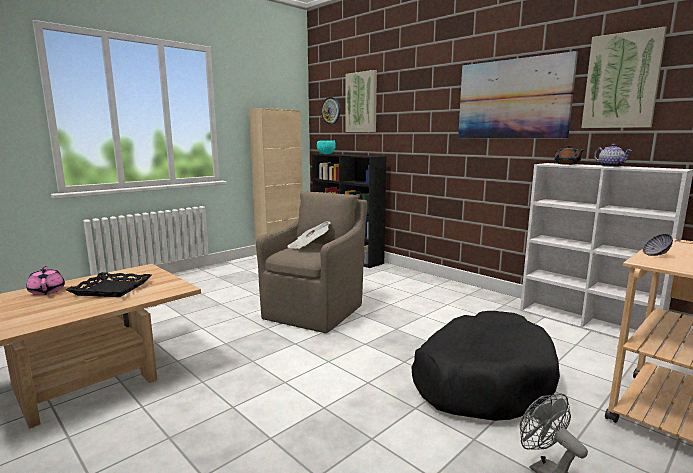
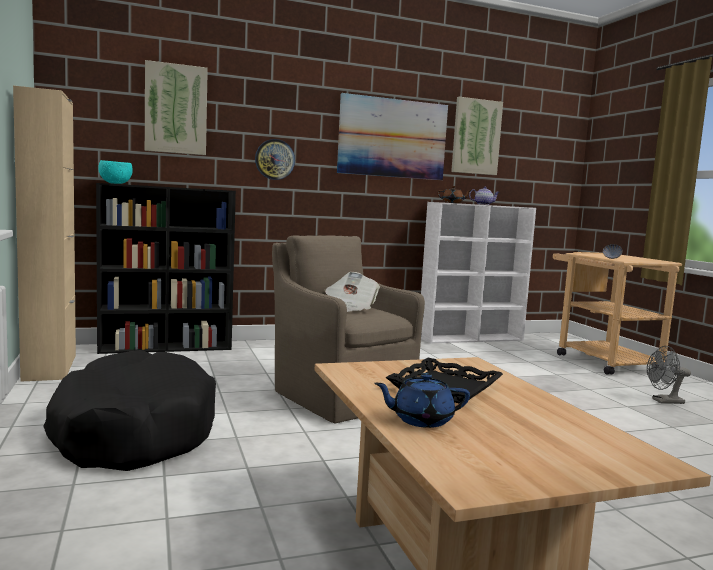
camera: 65 degrees left, 5 degrees down
pink teapot [26,266,65,295] -> blue teapot [374,373,470,428]
wall clock [321,97,340,124] -> wall clock moved to [255,139,295,180]
black dog bed [412,311,560,421] -> black dog bed moved to [43,350,216,471]

